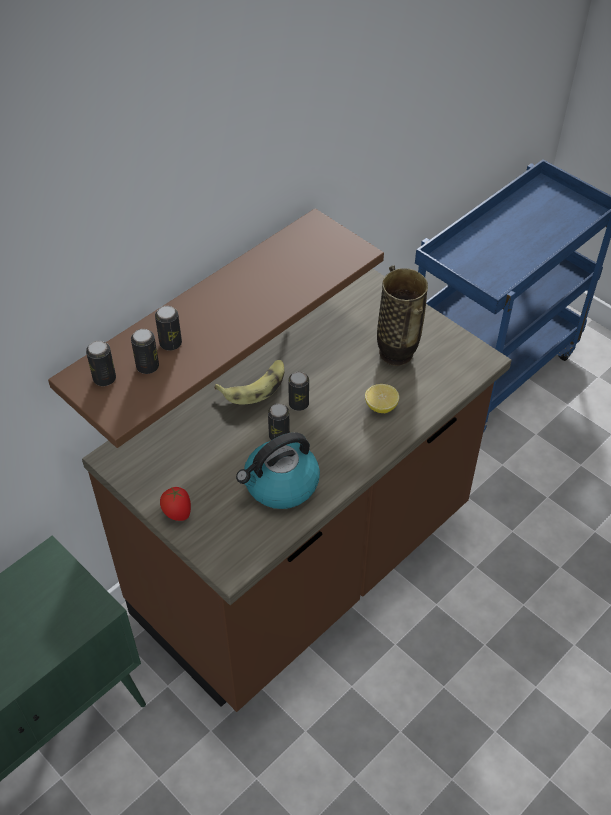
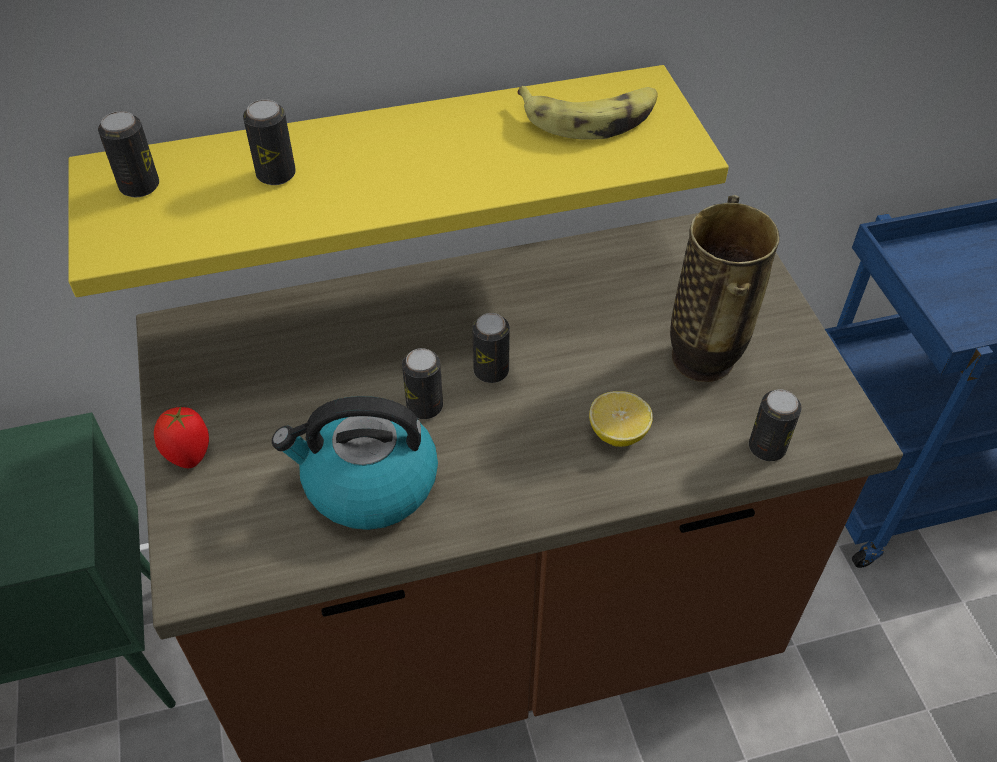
camera: 30 degrees right, 0 degrees up
brown shelf [48,208,384,448] -> yellow shelf [68,65,729,297]
can [131,329,159,374] -> can moved to [749,389,802,461]
banana [215,360,284,404] -> banana moved to [517,86,658,140]

